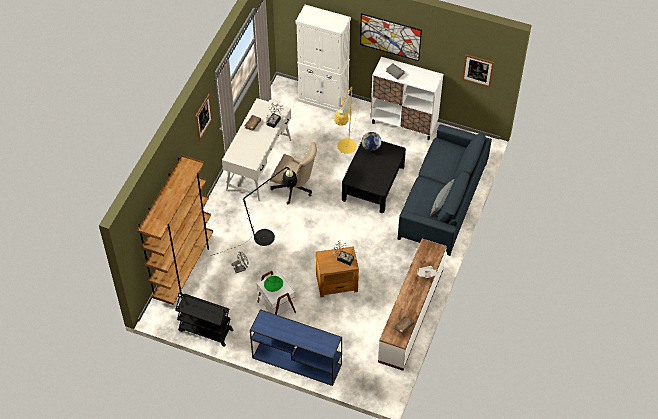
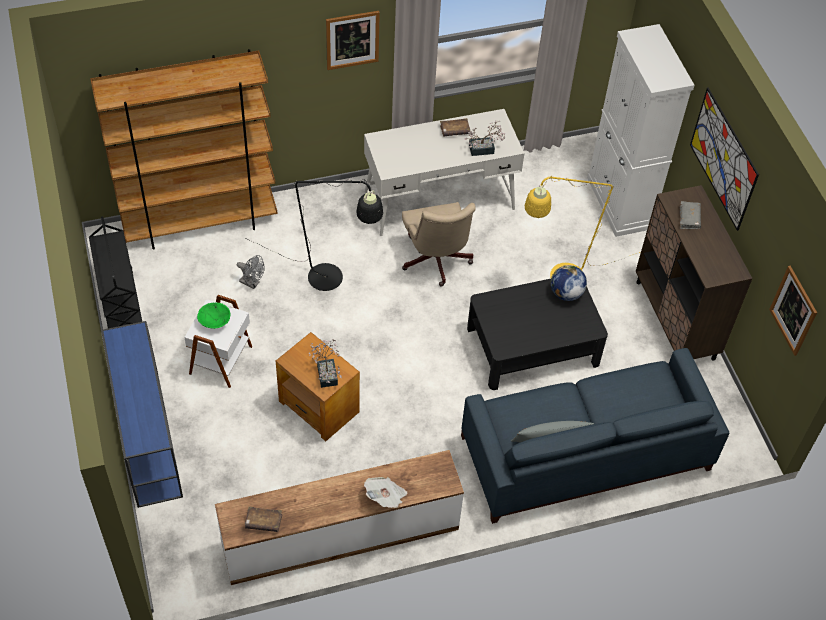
camera: 50 degrees right, 0 degrees up
white cabinet [371,57,443,140] -> brown cabinet [636,185,753,361]

